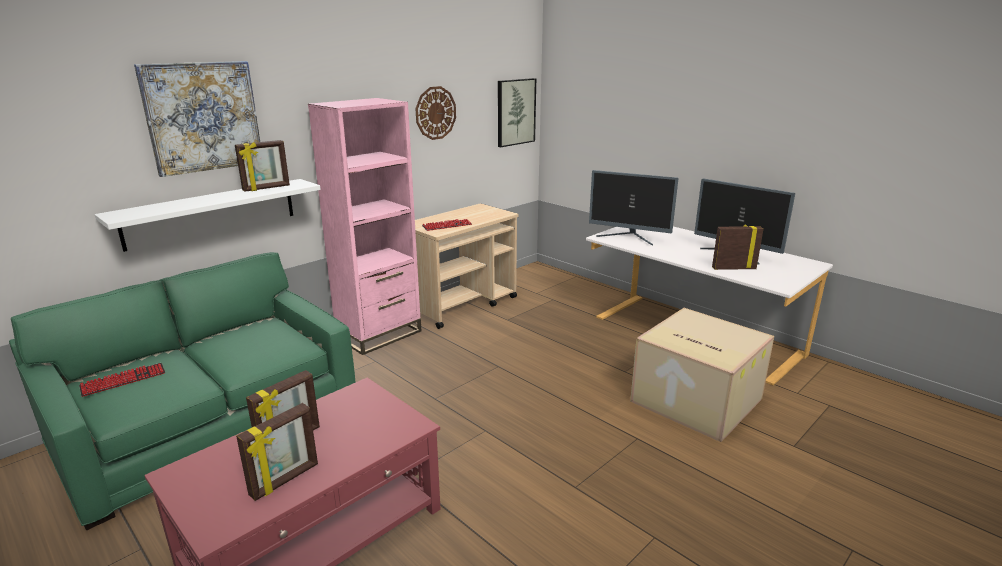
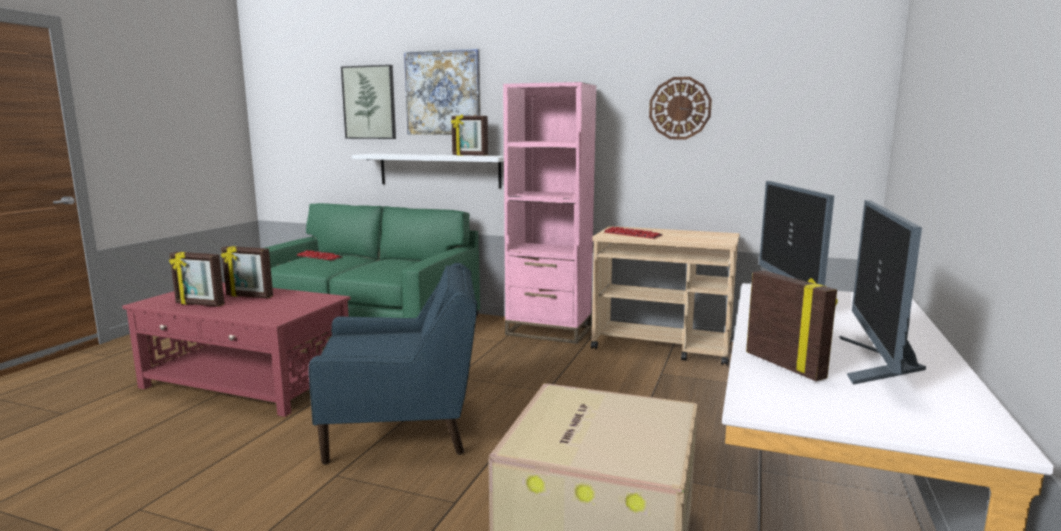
camera: 65 degrees right, 10 degrees down
picture [498,78,536,147] -> picture moved to [341,65,396,139]
none -> blue armchair [308,263,478,464]

